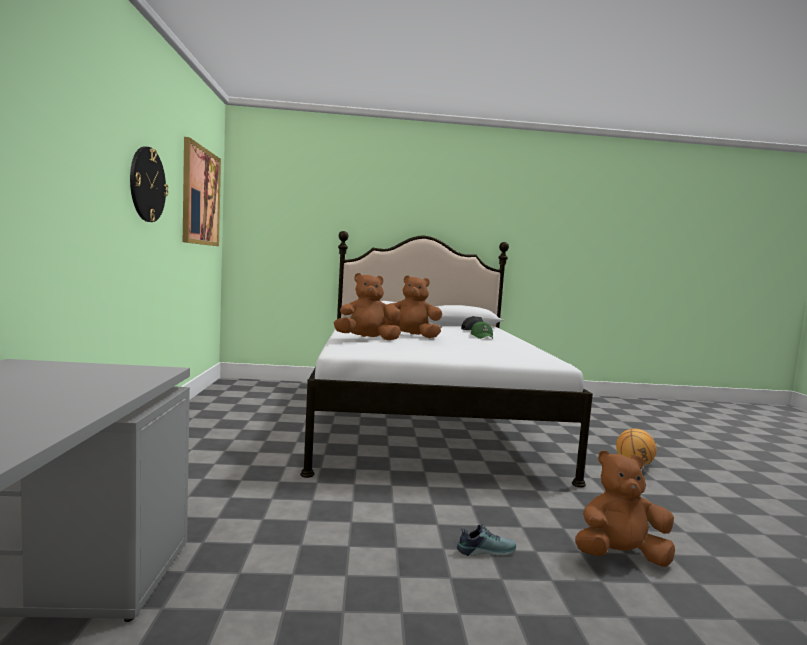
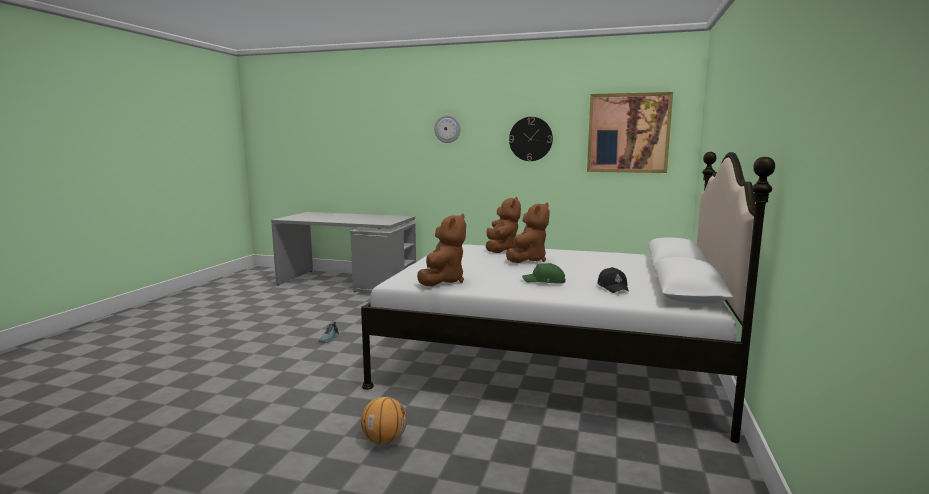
camera: 110 degrees right, 5 degrees up
brown plush toy [575,450,675,567] -> brown plush toy moved to [417,214,466,286]
none -> wall clock [434,115,461,143]

